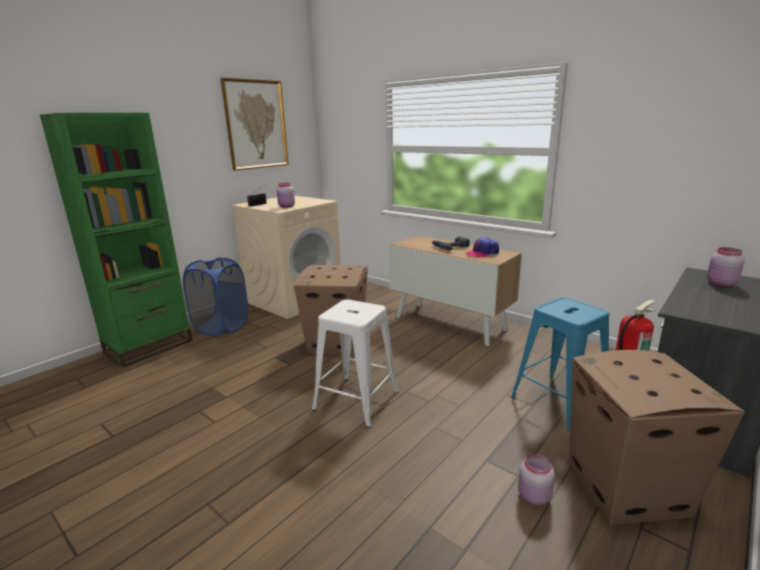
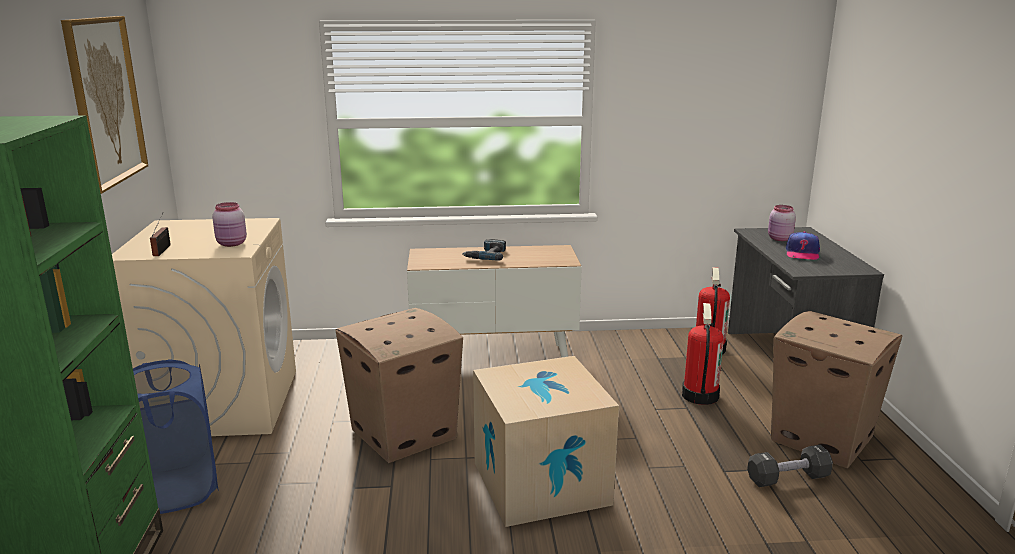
camera: 45 degrees left, 0 degrees up
white stool [312,300,399,428] -> cardboard box [473,356,619,527]
cap [466,238,499,257] -> cap moved to [786,232,820,260]
blue stool [511,297,610,431] -> fire extinguisher [682,303,724,405]
pink jar [518,454,555,505] -> black dumbbell [747,445,833,487]

